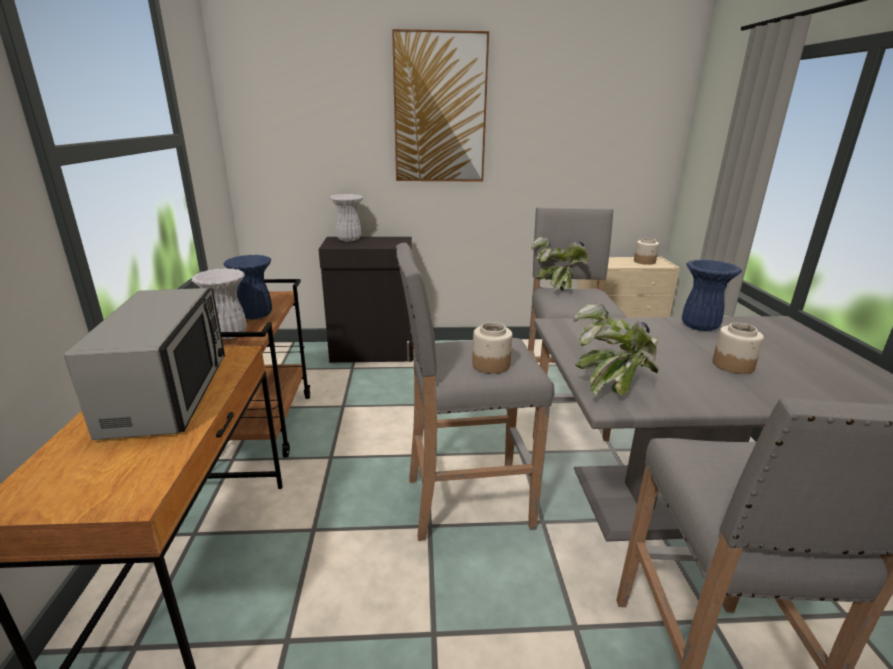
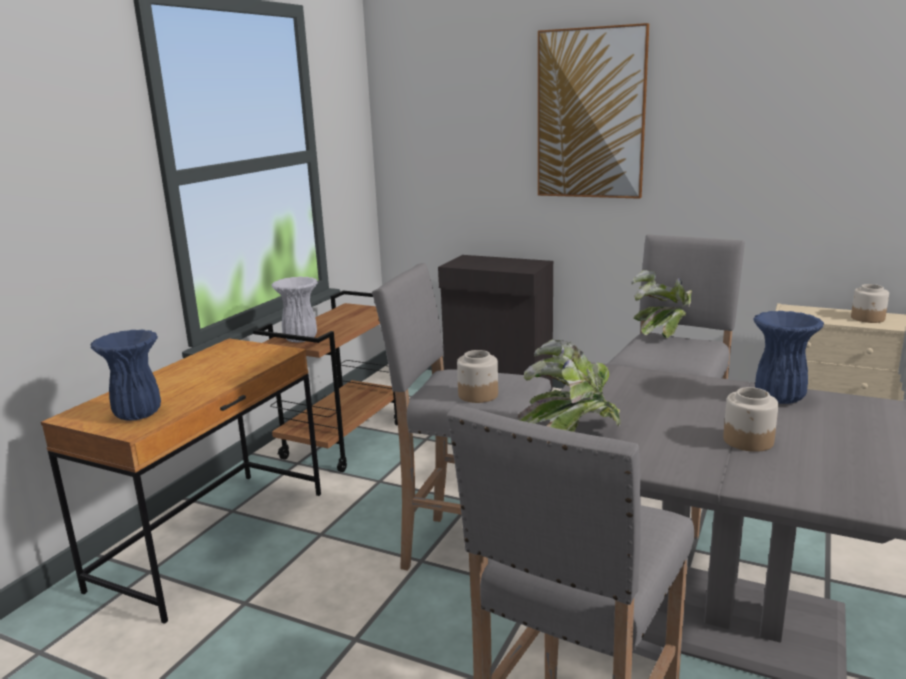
camera: 30 degrees right, 5 degrees down
microwave [64,288,225,440] -> none
blue vase [224,255,272,319] -> blue vase moved to [90,329,161,421]
white vase [330,194,363,242] -> none

